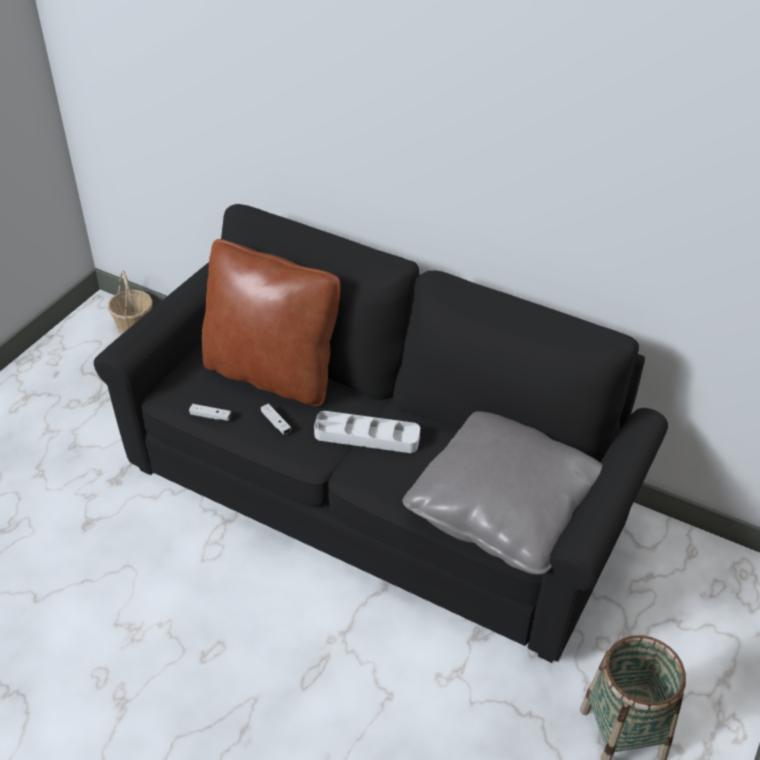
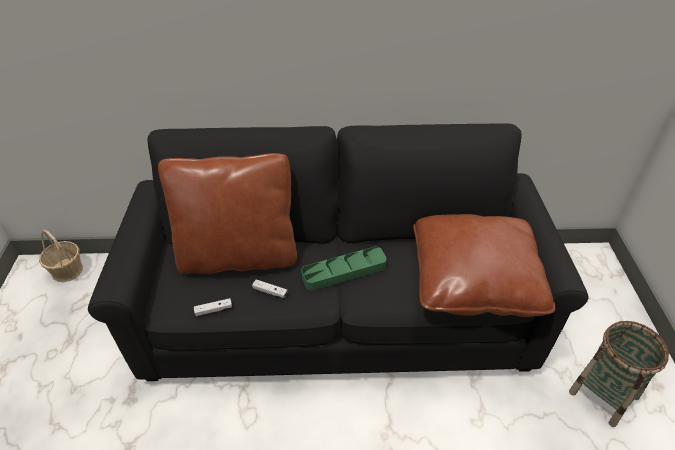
camera: 30 degrees left, 0 degrees up
white tray [314,411,420,453] -> green tray [302,247,387,290]
grey pillow [402,411,602,575] -> brown pillow [413,214,555,317]

